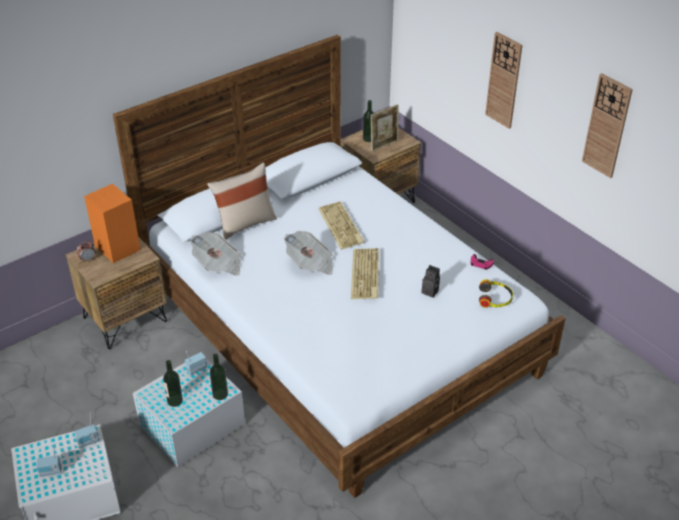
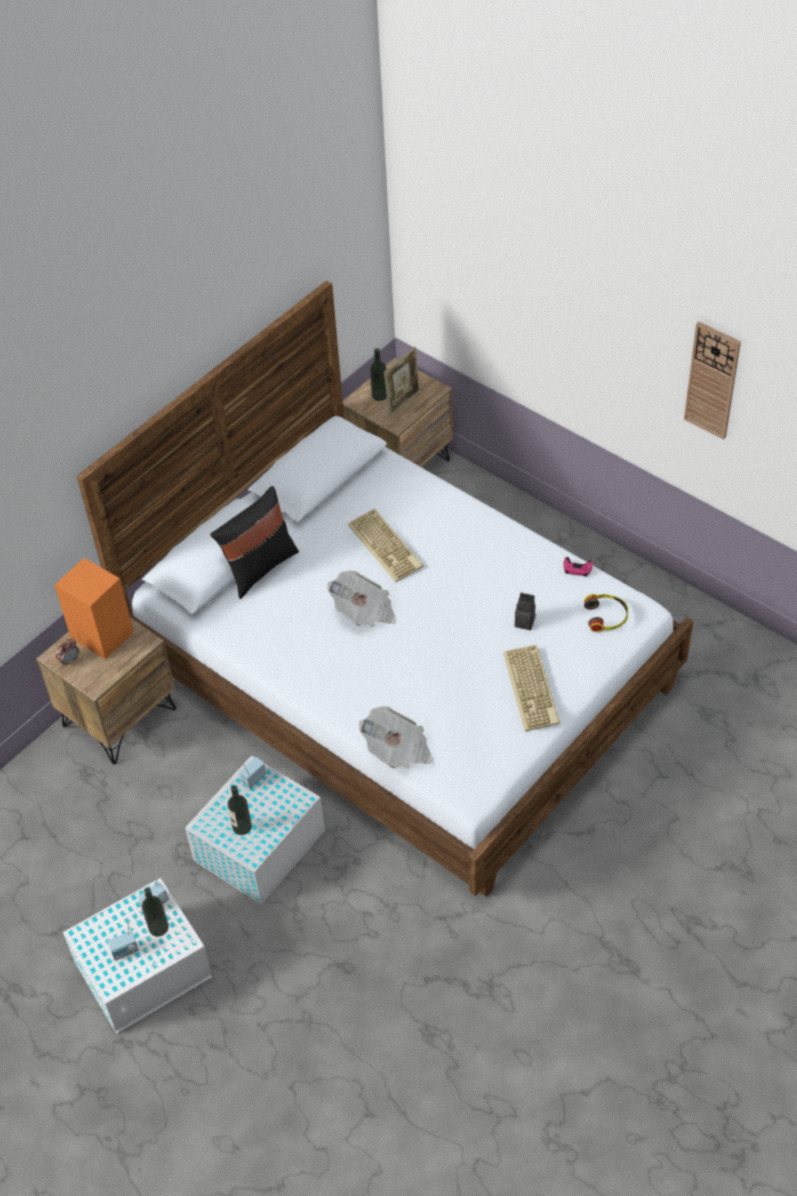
camera: 10 degrees left, 10 degrees up
newspaper [191,232,241,276] -> newspaper moved to [359,706,433,769]
beige pillow [207,162,277,240] -> black pillow [210,486,299,599]
bottle [210,354,228,400] -> bottle moved to [142,887,169,937]
keyboard [351,248,379,299] -> keyboard moved to [503,645,560,731]
wall clock [485,32,523,129] -> none

